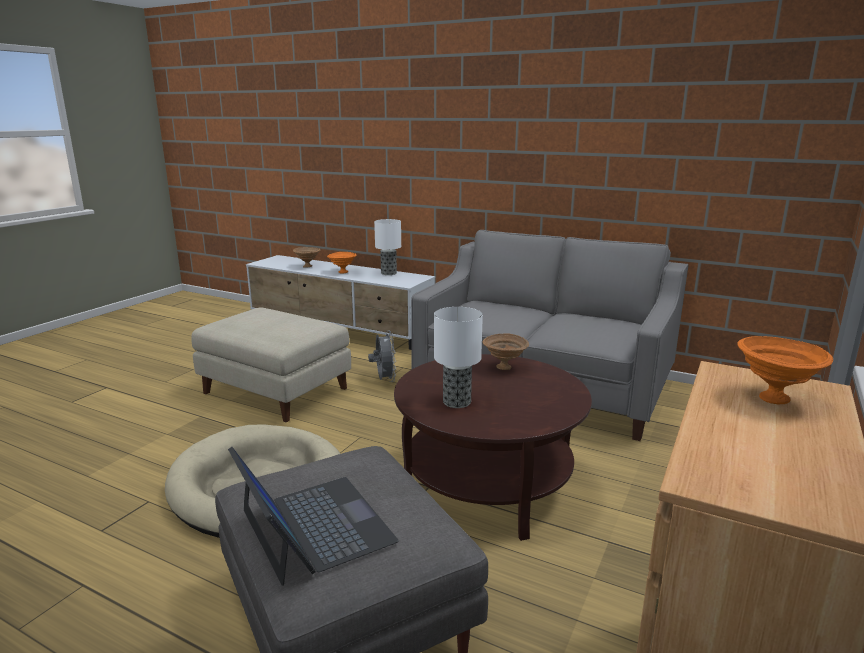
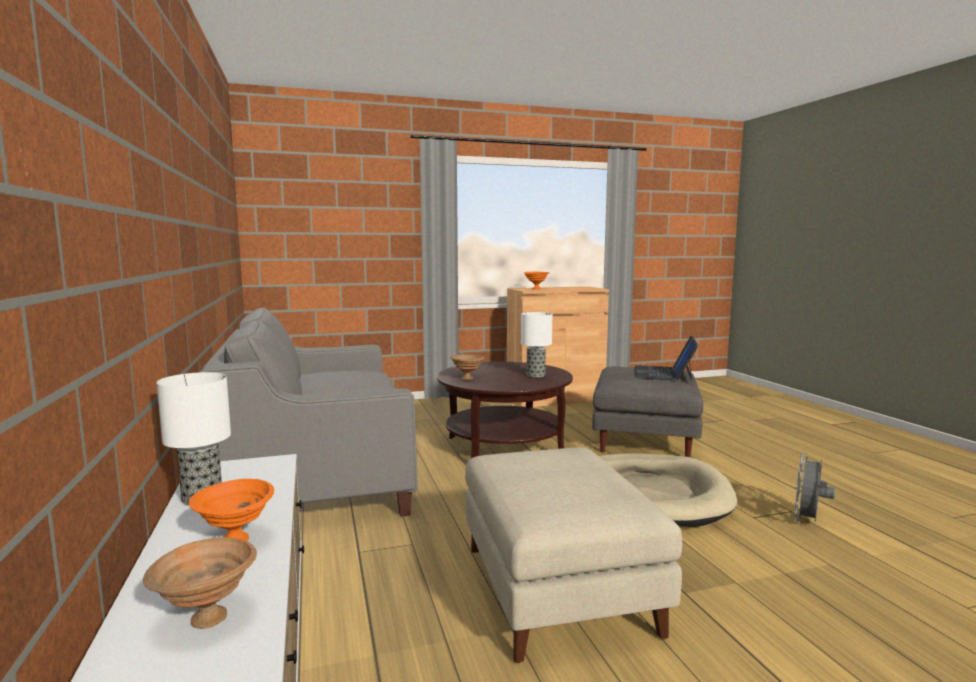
camera: 135 degrees left, 10 degrees down
grey fan [368,331,396,382] -> grey fan moved to [794,452,835,523]

